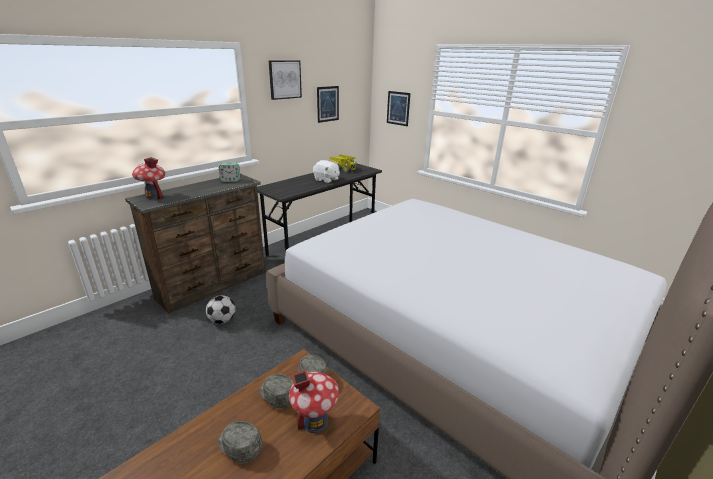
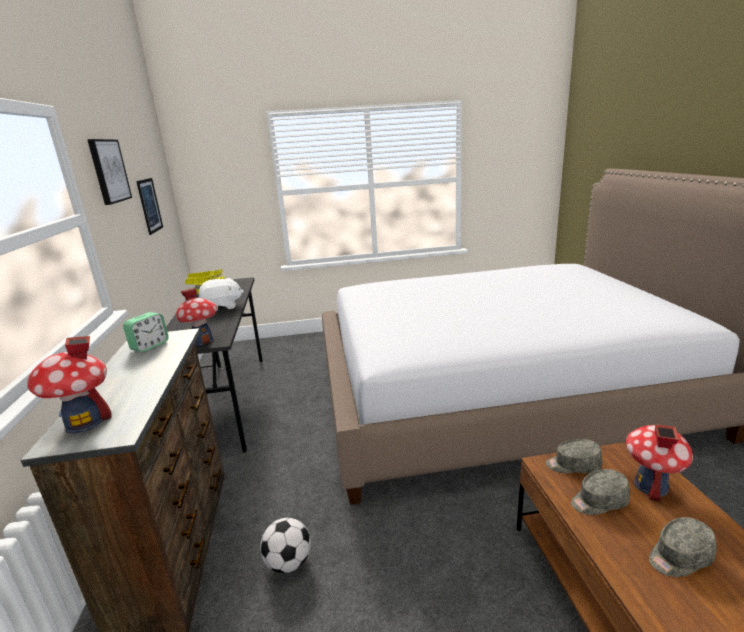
camera: 50 degrees left, 5 degrees down
picture [387,91,410,126] -> none
none -> toy house [176,288,217,346]

